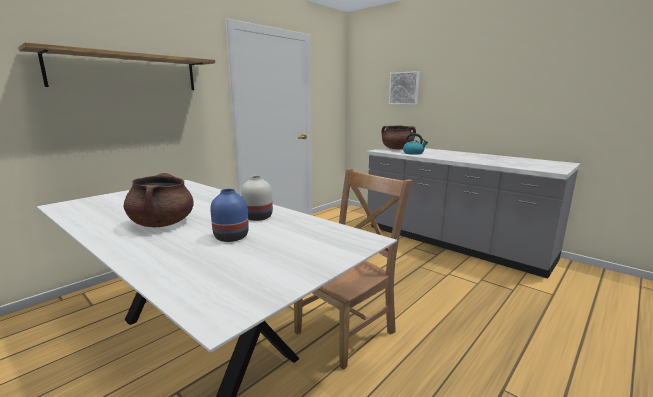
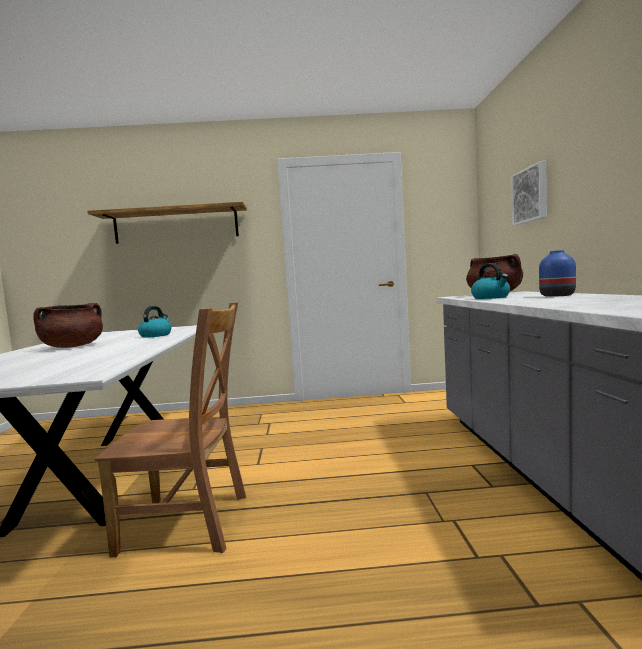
camera: 45 degrees right, 10 degrees down
blue vase [210,189,249,242] -> blue vase moved to [539,250,576,297]
white vase [241,176,273,221] -> none
none -> kettle [138,306,172,338]

